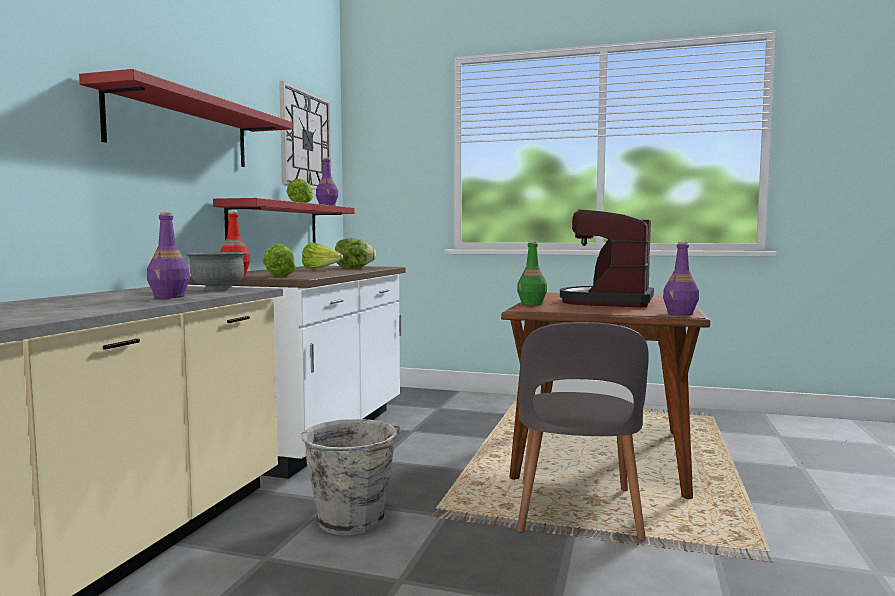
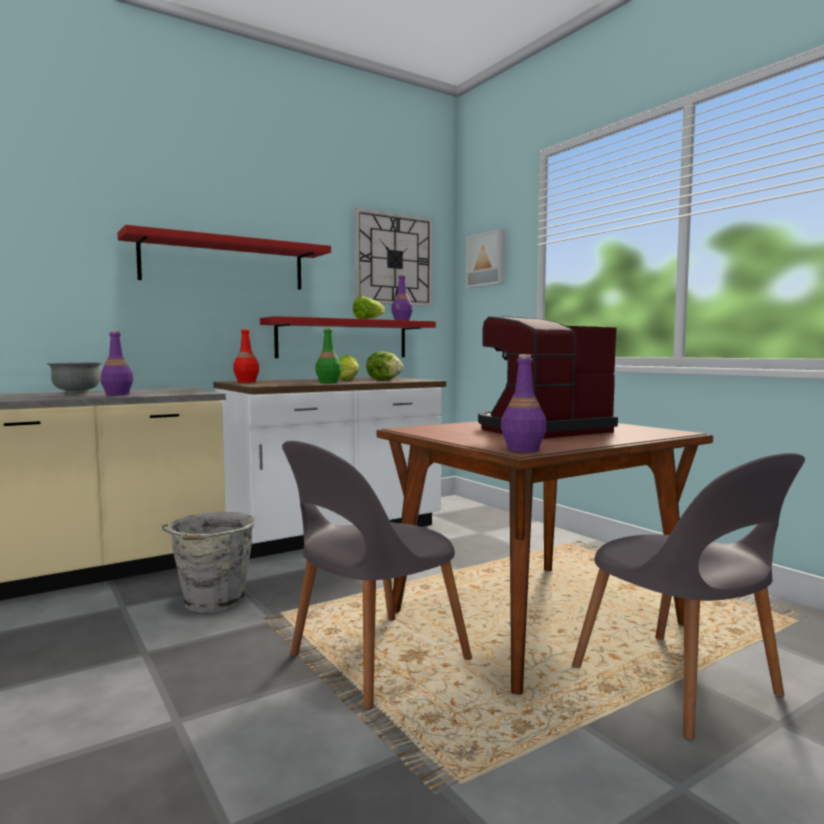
camera: 40 degrees right, 0 degrees up
grey bowl [185,252,247,290] -> grey bowl moved to [47,362,102,394]
lettuce [263,244,295,277] -> none
green bottle [517,241,547,305] -> green bottle moved to [315,327,341,383]
none -> picture [466,229,505,288]
none -> grey chair [572,453,805,739]

